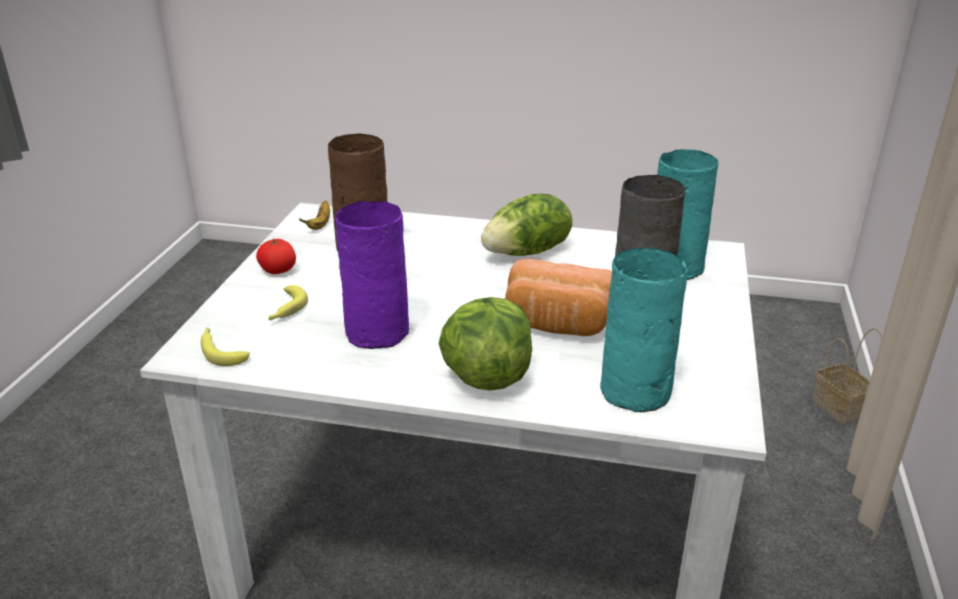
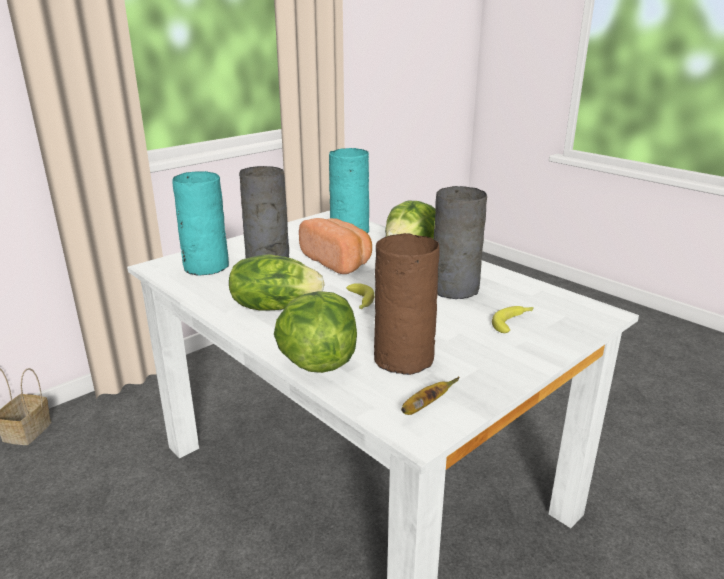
camera: 145 degrees left, 5 degrees down
banana [201,327,250,366] -> banana moved to [346,283,374,309]
tomato [256,238,296,274] -> none
purple vase [335,201,409,349] -> grey vase [433,186,487,299]
none -> lettuce [274,291,357,373]

